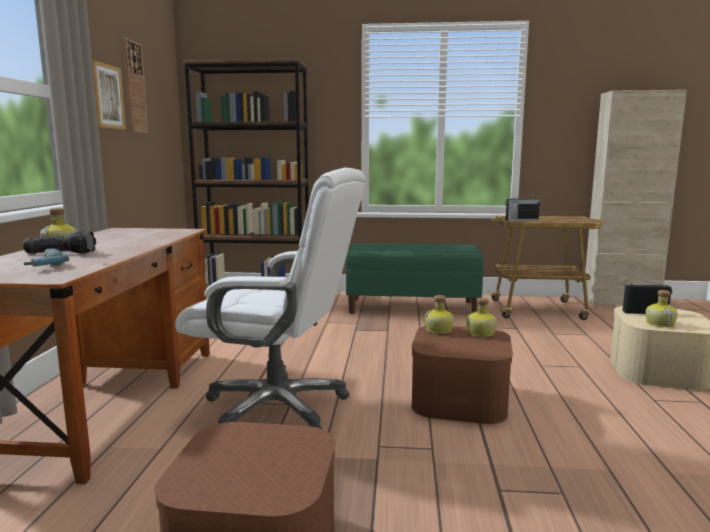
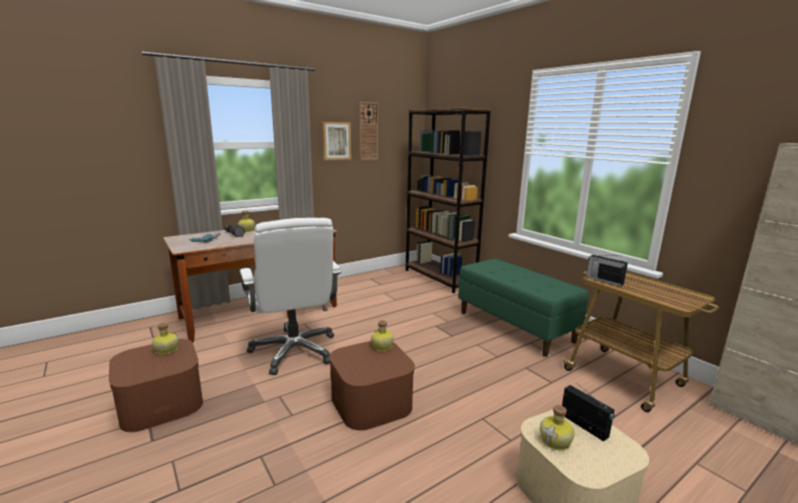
camera: 50 degrees right, 5 degrees up
bottle [466,297,497,337] -> bottle moved to [152,323,179,355]

